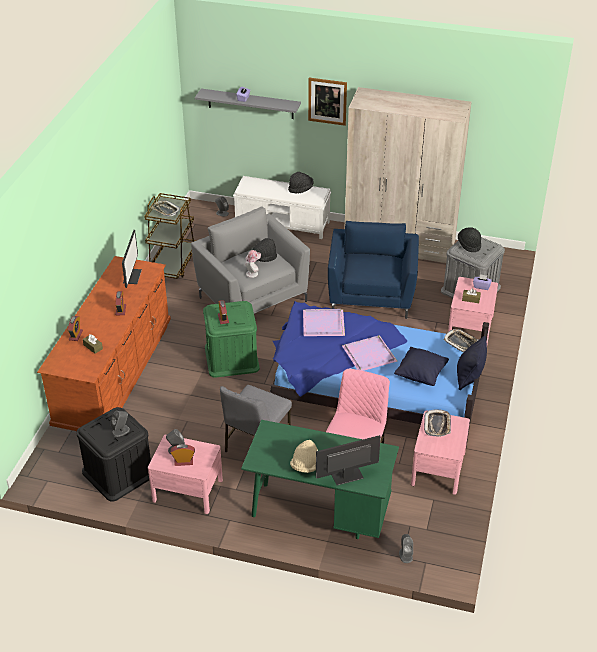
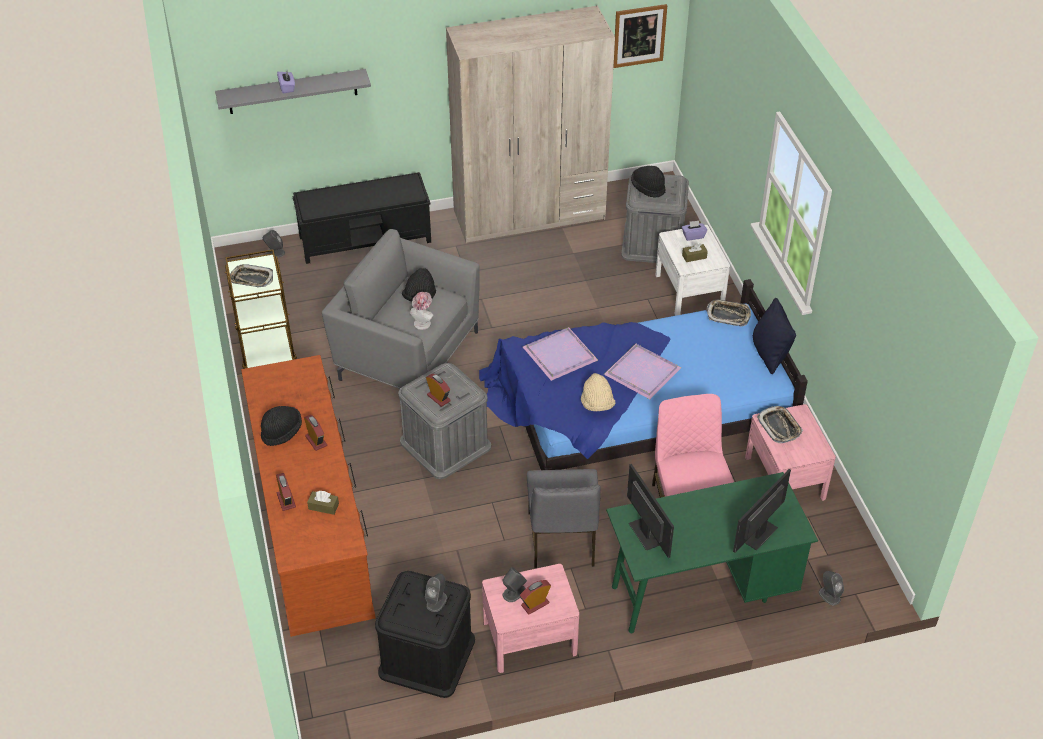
camera: 30 degrees left, 5 degrees up
monitor [122,230,142,288] -> monitor moved to [627,464,674,558]
green storage box [203,301,259,378] -> grey storage box [398,363,491,479]
white bench [233,176,331,239] -> black bench [292,172,431,264]
black hat [288,172,314,193] -> black hat moved to [261,406,302,446]
beige hat [290,440,318,473] -> beige hat moved to [581,373,616,411]
picture [308,78,347,126] -> picture moved to [613,4,667,68]
blue armchair [328,221,419,319] -> none
black pillow [394,347,449,386] -> none
pink nightstand [448,277,498,344] -> white nightstand [655,225,730,316]

